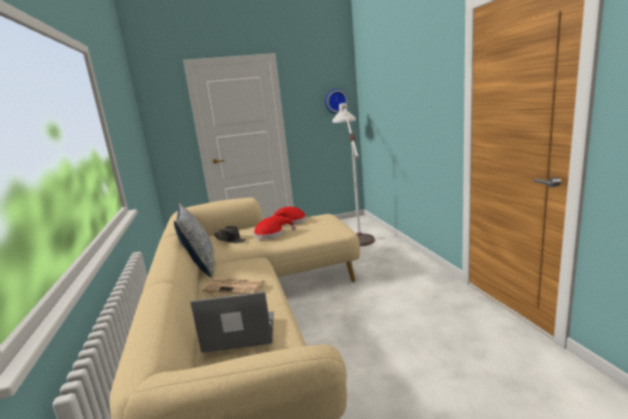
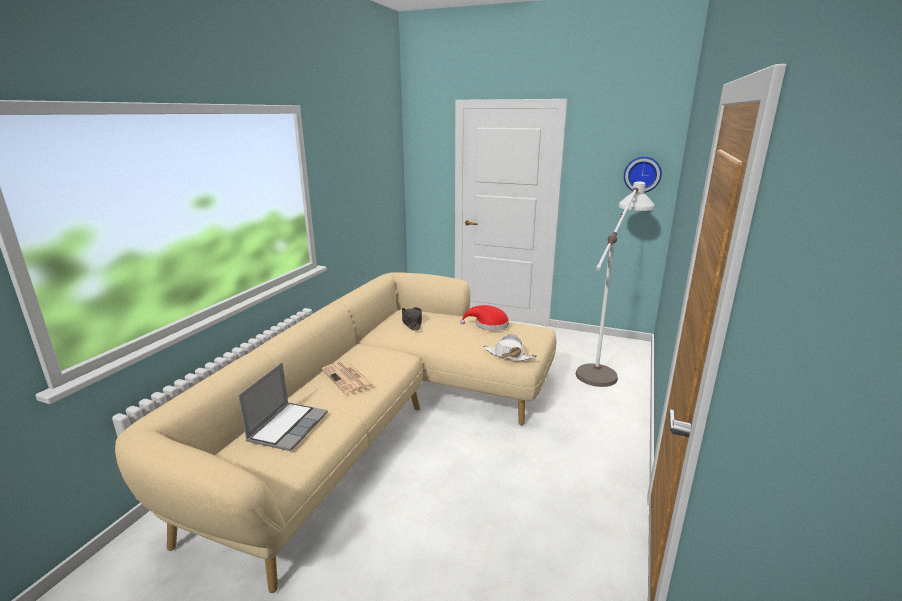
camera: 35 degrees right, 5 degrees up
pillow [174,203,215,277] -> none
laptop [190,292,274,353] -> laptop turned 75 degrees clockwise [238,363,328,451]
red hat [253,216,296,239] -> none
none -> white hat [483,334,537,361]

